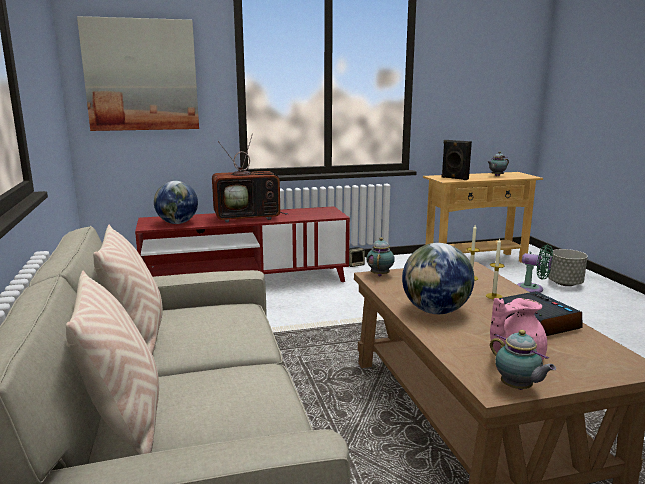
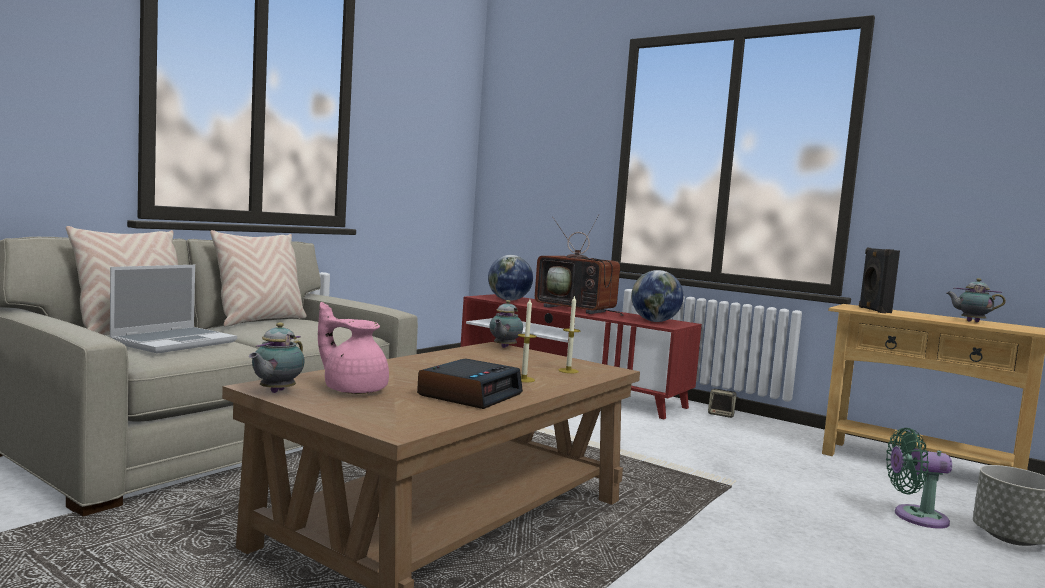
camera: 50 degrees right, 10 degrees down
picture [77,16,199,131] -> none
teapot [367,237,395,276] -> teapot turned 135 degrees clockwise [489,300,523,348]
globe [402,243,474,314] -> globe moved to [631,270,684,322]
green fan [517,244,553,293] -> green fan turned 105 degrees clockwise [886,428,952,529]
none -> laptop [110,265,237,353]

